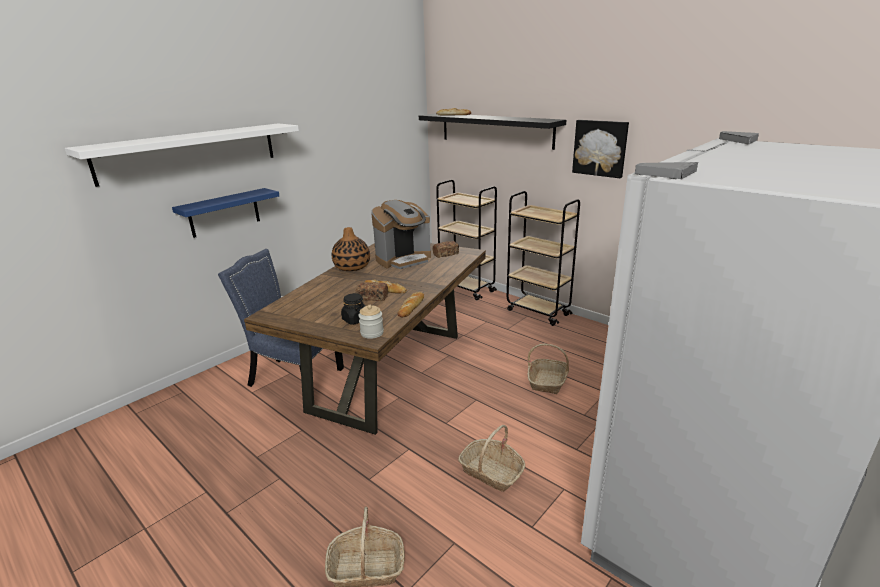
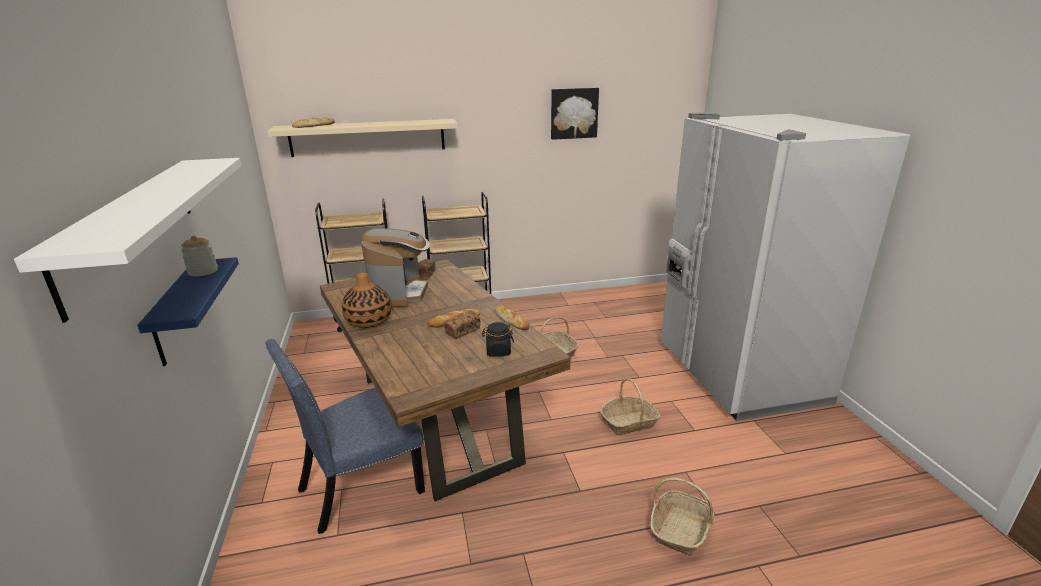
camera: 55 degrees left, 0 degrees up
jar [358,305,384,339] -> jar moved to [181,236,218,276]
black shelf [419,113,566,150] -> beige shelf [267,119,458,157]
picture [572,120,629,178] -> picture moved to [551,88,599,140]

